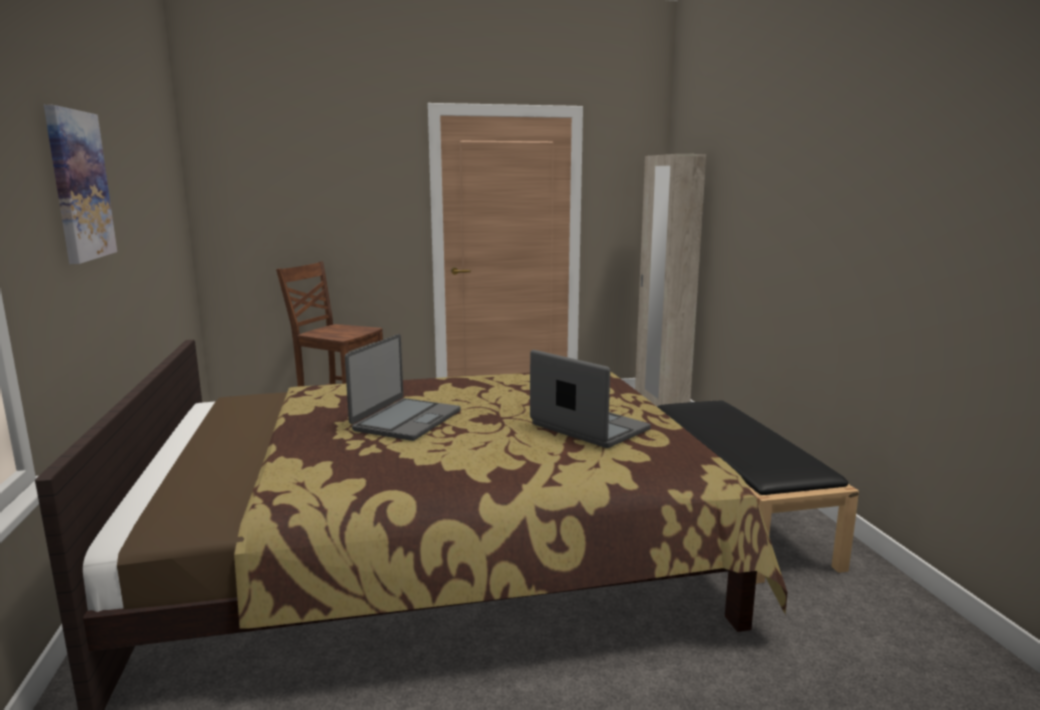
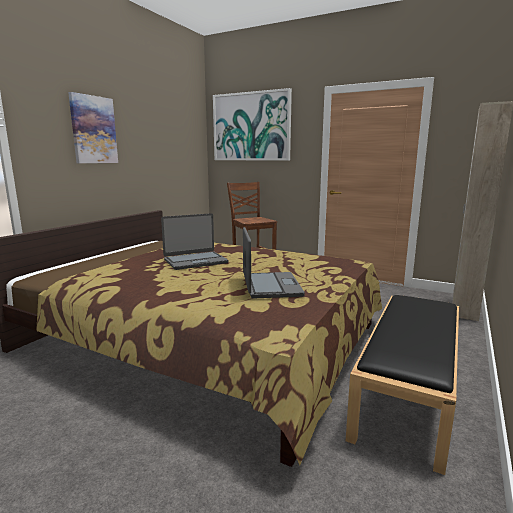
camera: 40 degrees right, 0 degrees up
none -> picture [213,88,292,160]

